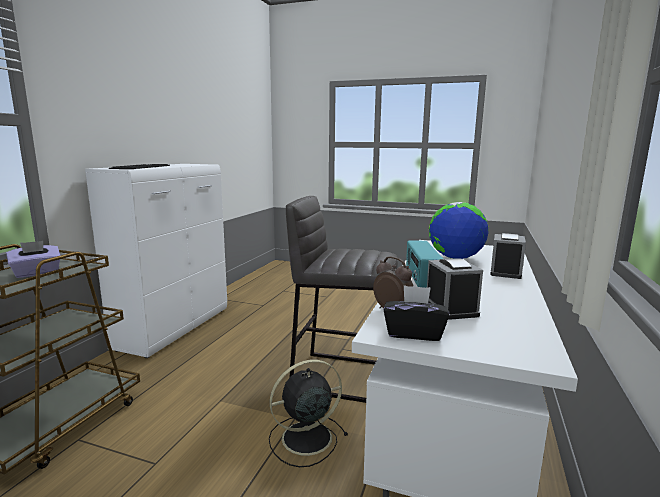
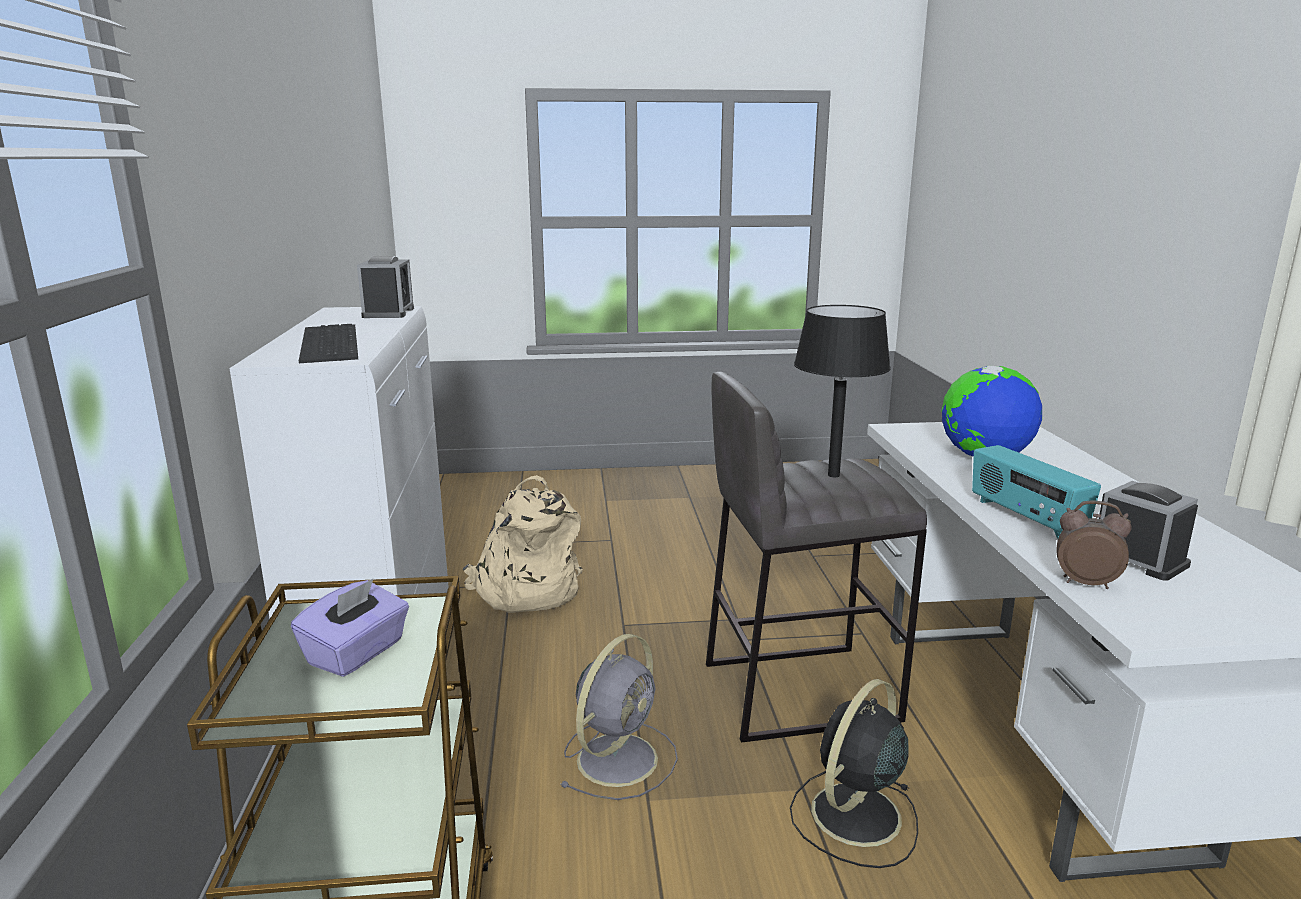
camera: 25 degrees left, 5 degrees up
black tissue box [384,285,449,341] -> none
alarm clock [490,233,526,279] -> alarm clock moved to [357,256,414,318]
none -> beige backpack [463,475,583,613]
none -> grey fan [560,634,678,800]
none -> black table lamp [794,305,891,477]

